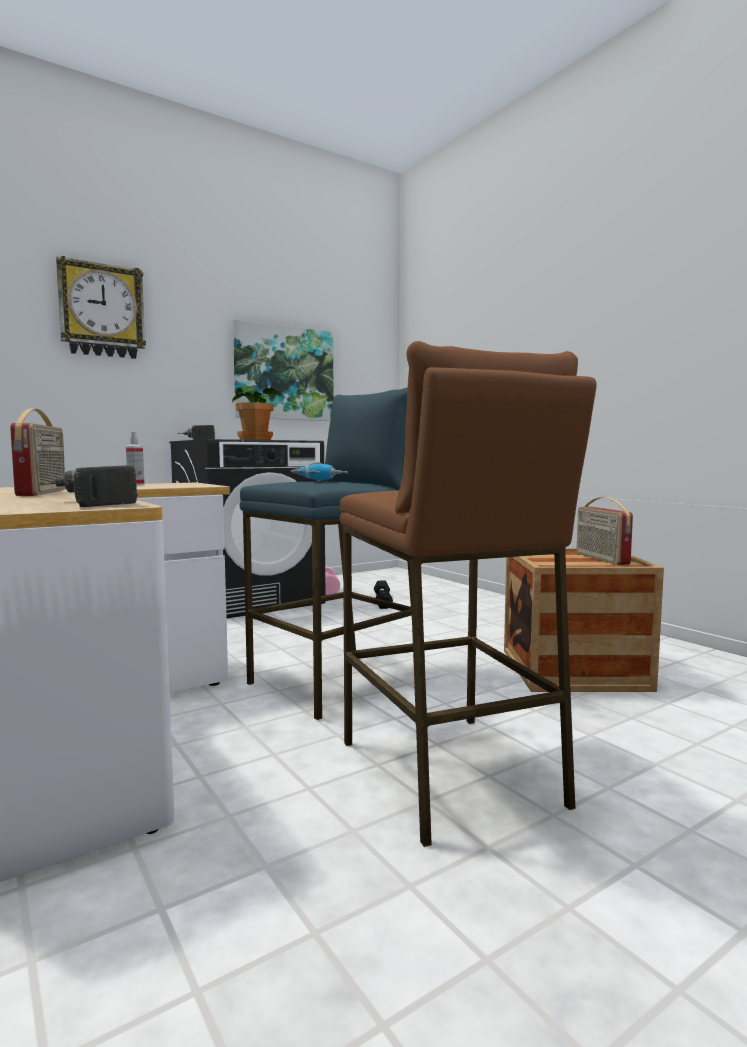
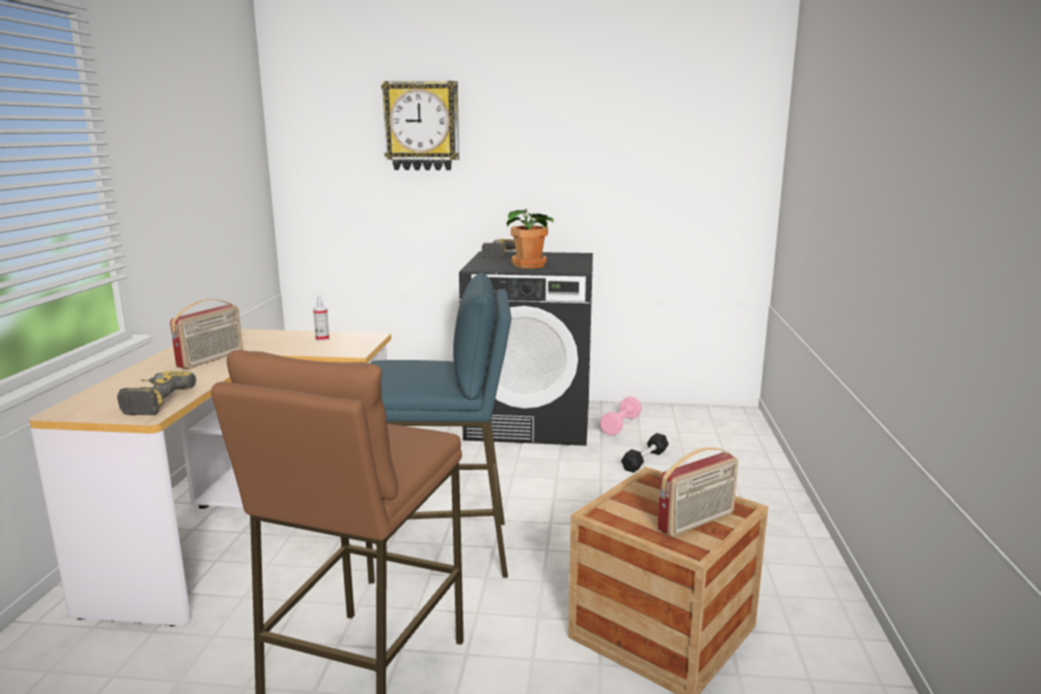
camera: 40 degrees right, 10 degrees up
picture [233,319,334,421] -> none
power drill [291,462,348,482] -> none
radio [576,497,633,565] -> radio turned 150 degrees counterclockwise [657,447,738,537]

